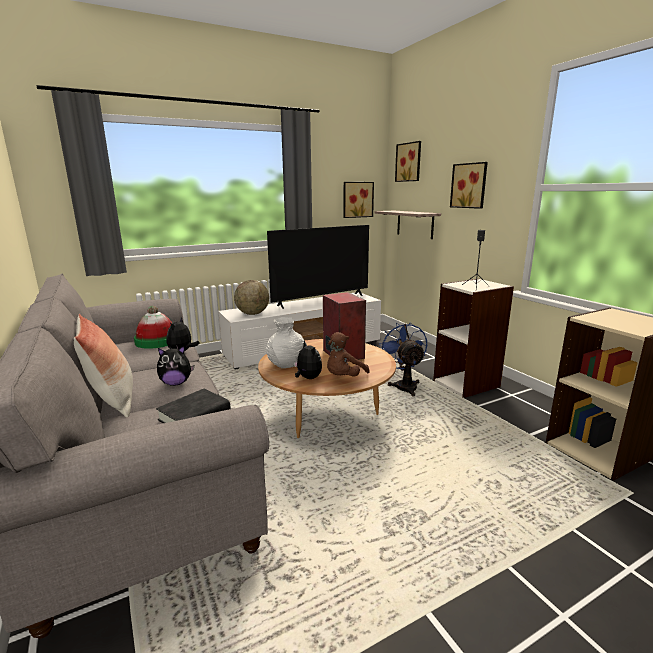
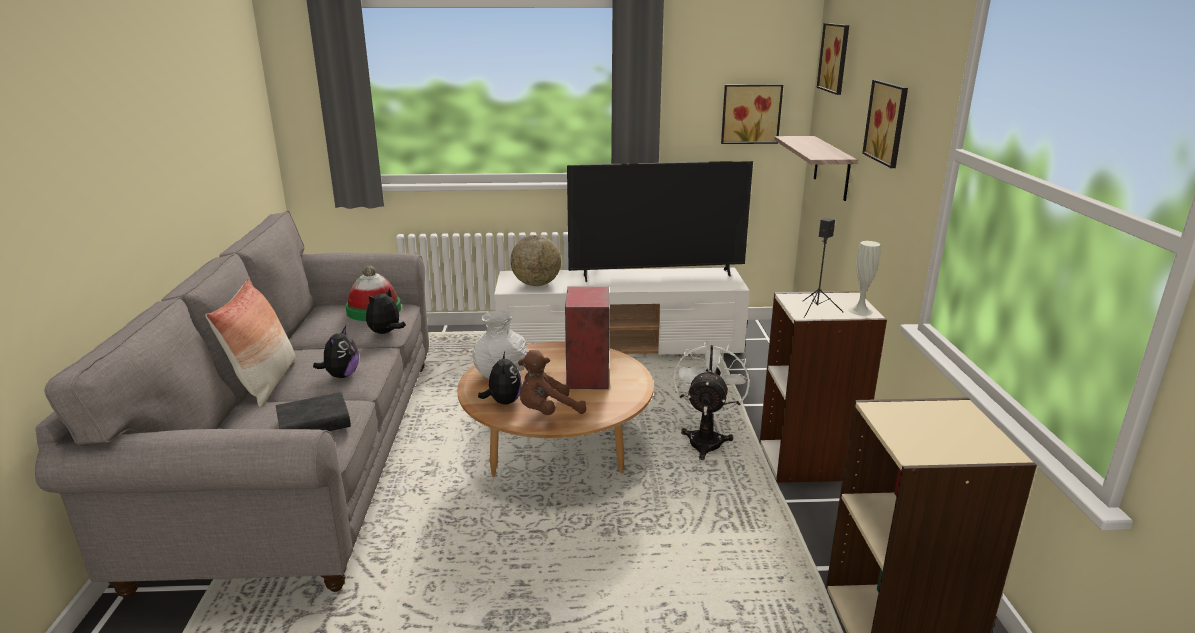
camera: 25 degrees right, 5 degrees up
plush toy [157,346,194,386] -> plush toy turned 90 degrees counterclockwise [313,326,359,378]
blue fan [379,323,427,397] -> white fan [673,340,750,460]
none -> white vase [848,241,881,316]

